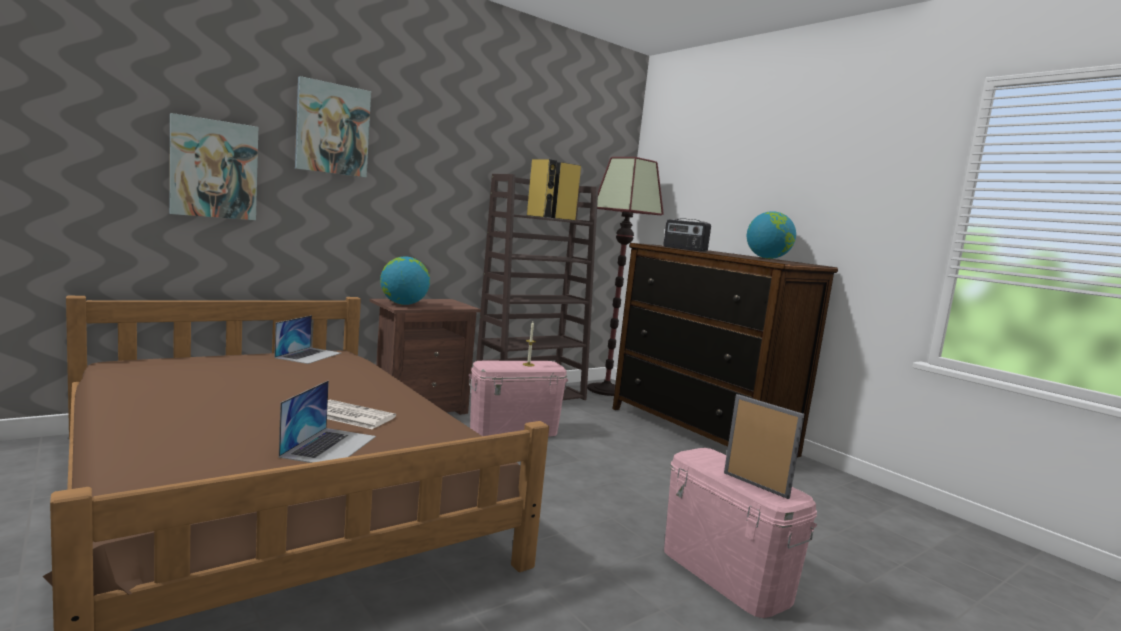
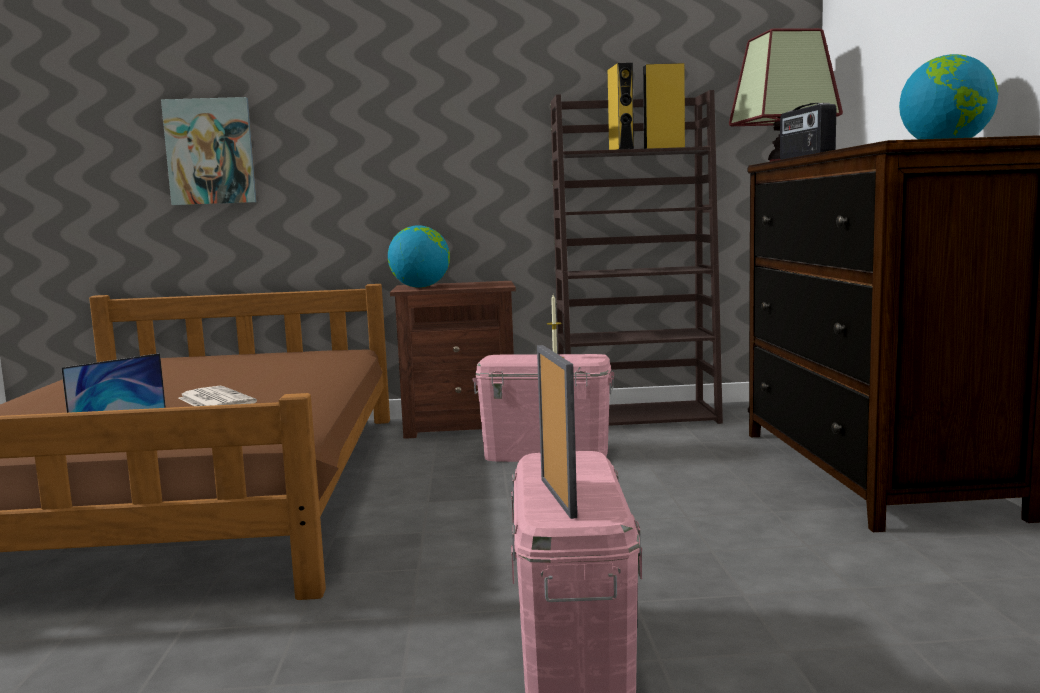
camera: 35 degrees right, 0 degrees up
laptop [274,315,341,364] -> none
picture [295,76,371,177] -> none

